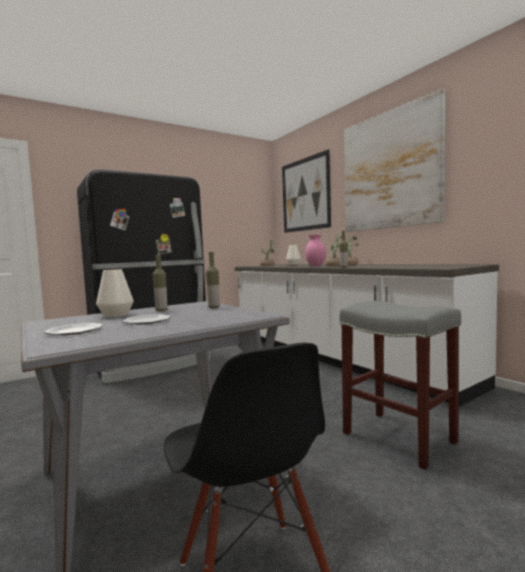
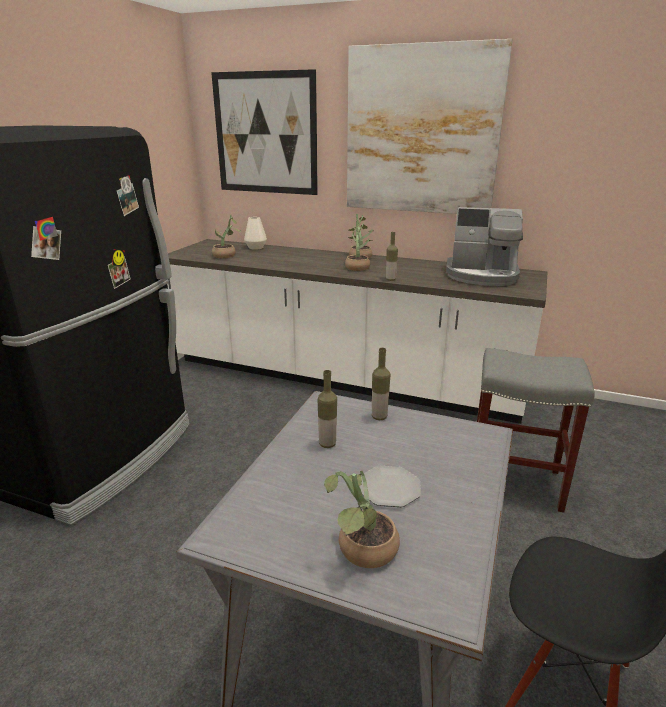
camera: 35 degrees left, 20 degrees up
plate [44,323,103,335] -> potted plant [324,471,400,568]
white vase [96,269,134,317] -> none
pink vase [305,235,326,266] -> none
none -> coffee machine [446,207,523,286]

